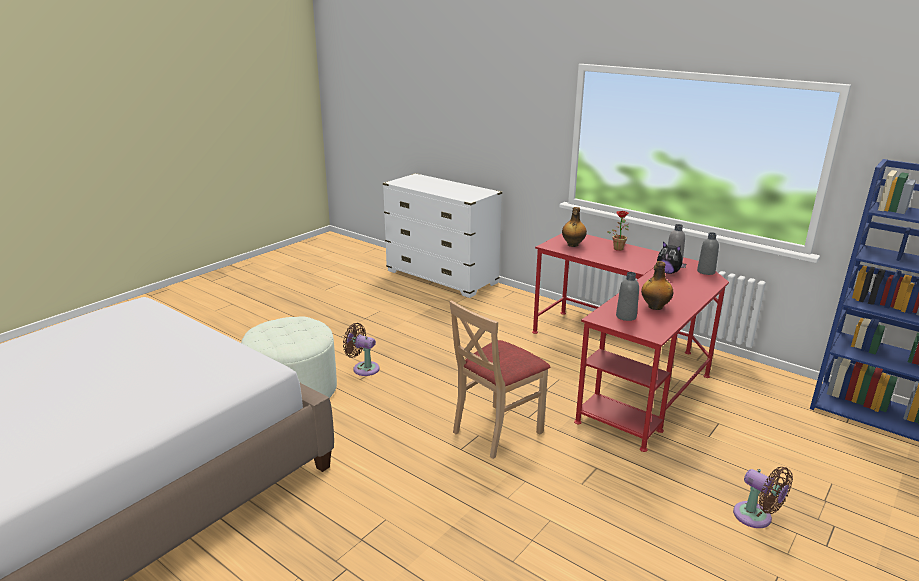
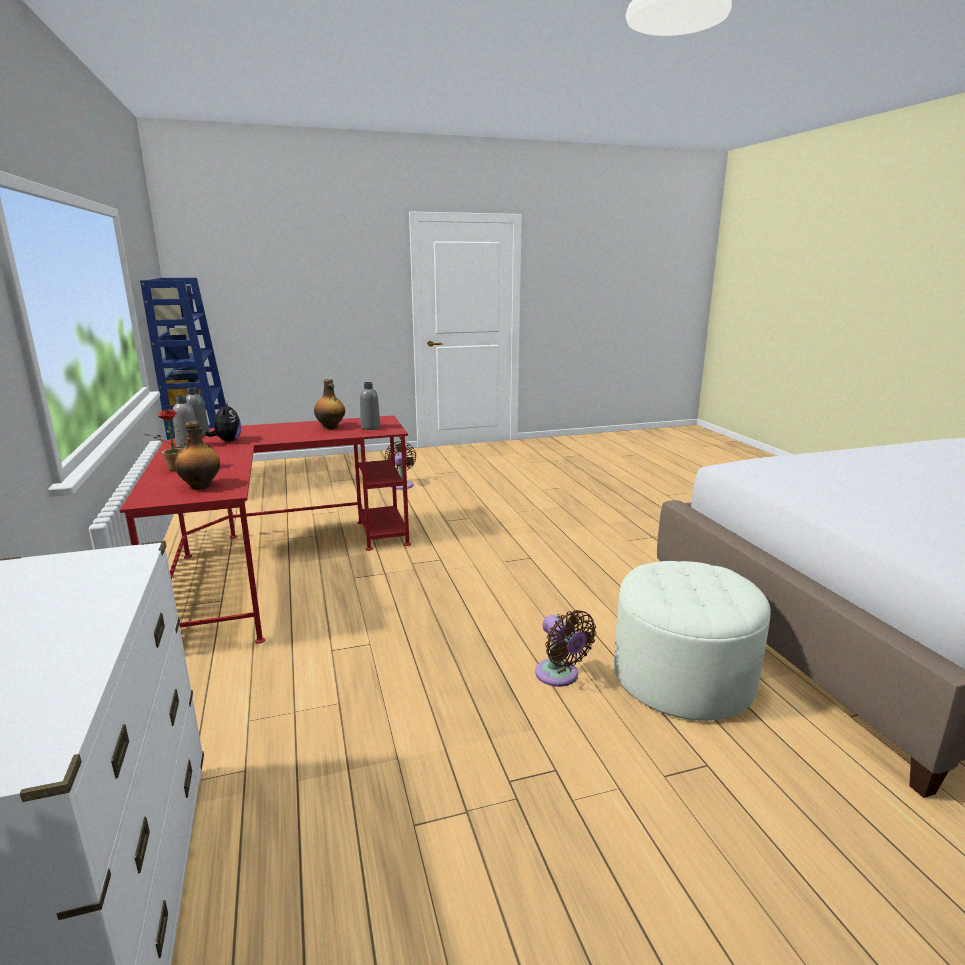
camera: 145 degrees left, 5 degrees down
beige chair [449,300,550,459] -> none

